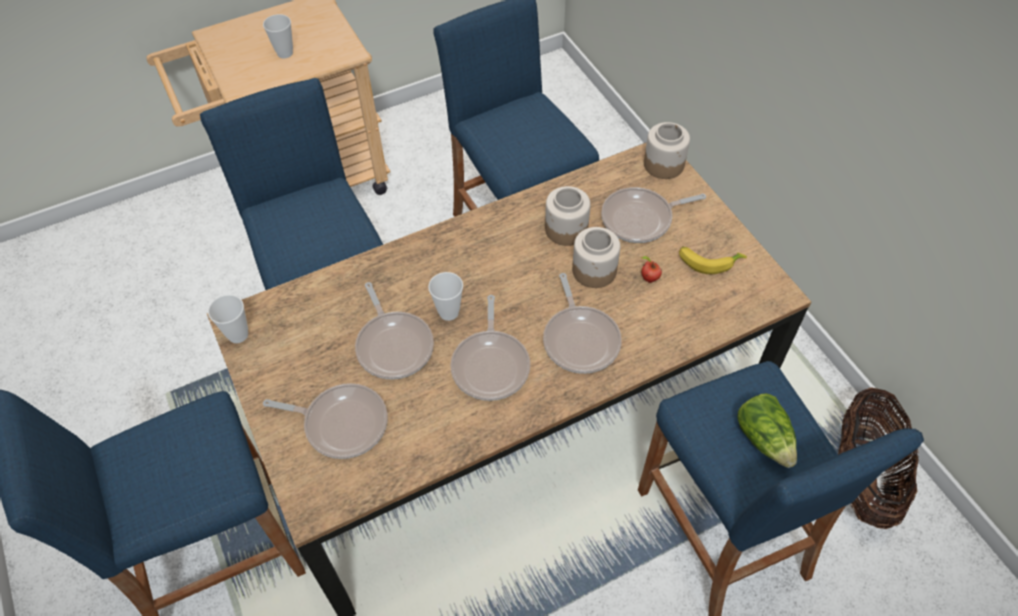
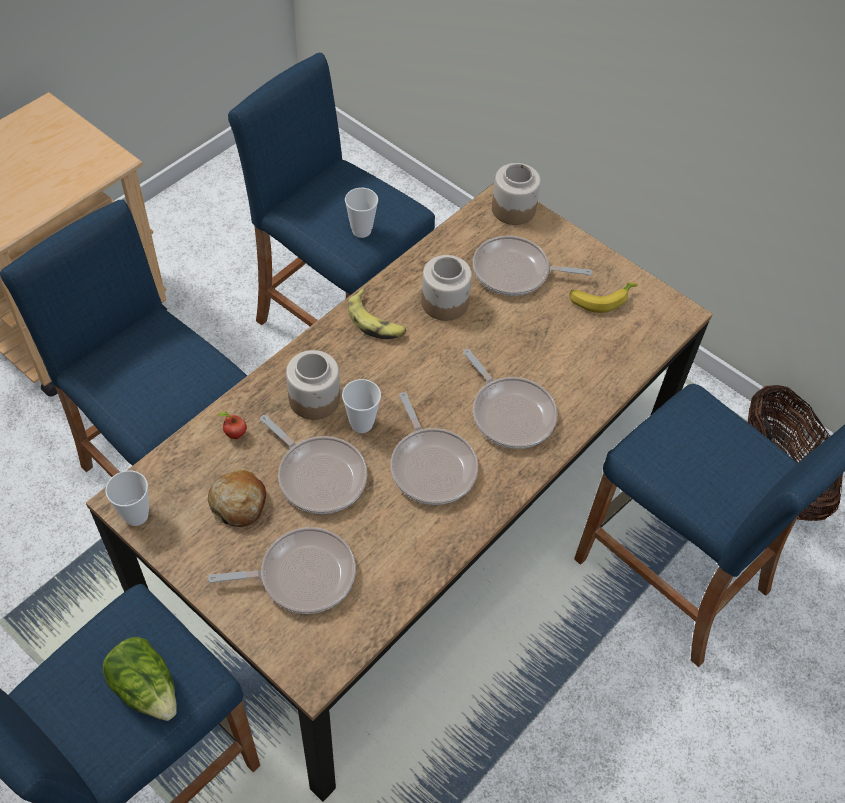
camera: 25 degrees left, 0 degrees up
cup [263,14,293,58] -> cup moved to [345,188,378,238]
jar [572,227,620,288] -> jar moved to [286,350,340,420]
frying pan [601,187,706,243] -> frying pan turned 45 degrees clockwise [473,236,592,296]
apple [641,256,662,283] -> apple moved to [217,412,247,439]
lettuce [737,393,797,468] -> lettuce moved to [103,637,177,721]
none -> bread [208,470,266,527]
none -> banana [348,288,406,339]

